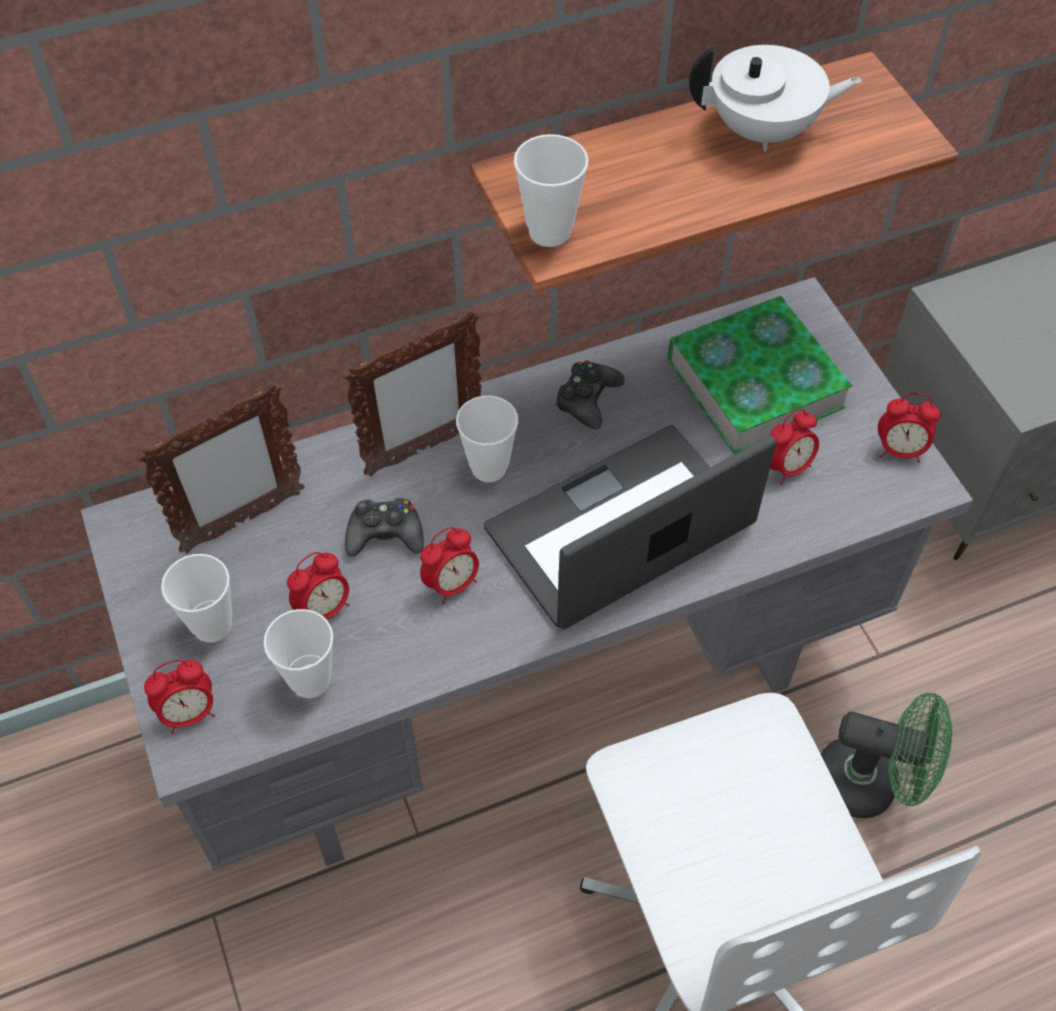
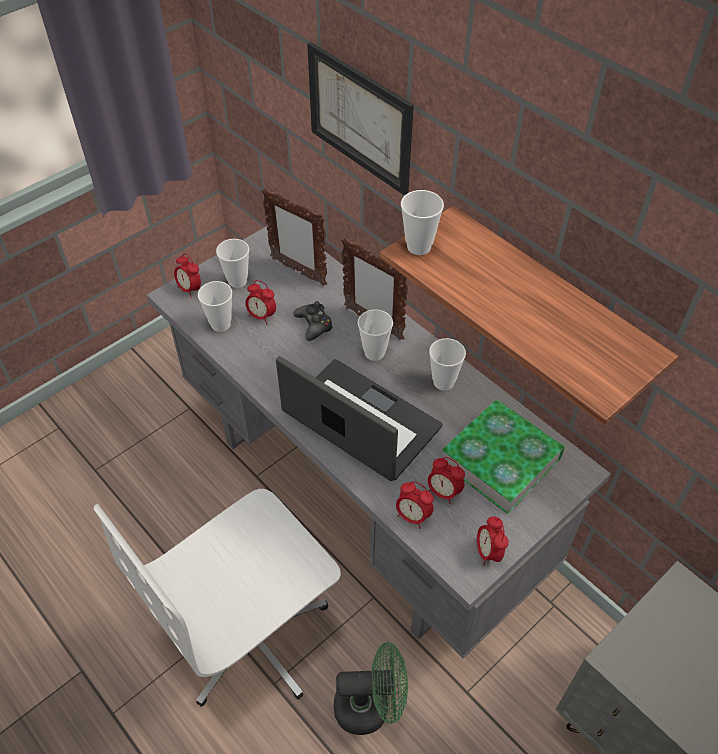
camera: 70 degrees right, 5 degrees down
alarm clock [420,527,479,604] -> alarm clock moved to [396,481,434,529]
black game controller [555,360,625,429] -> cup [429,338,466,391]
white teapot [689,45,862,152] -> none
green fan [821,693,953,818] -> green fan turned 90 degrees counterclockwise [334,642,408,735]
none -> picture [307,42,414,196]

